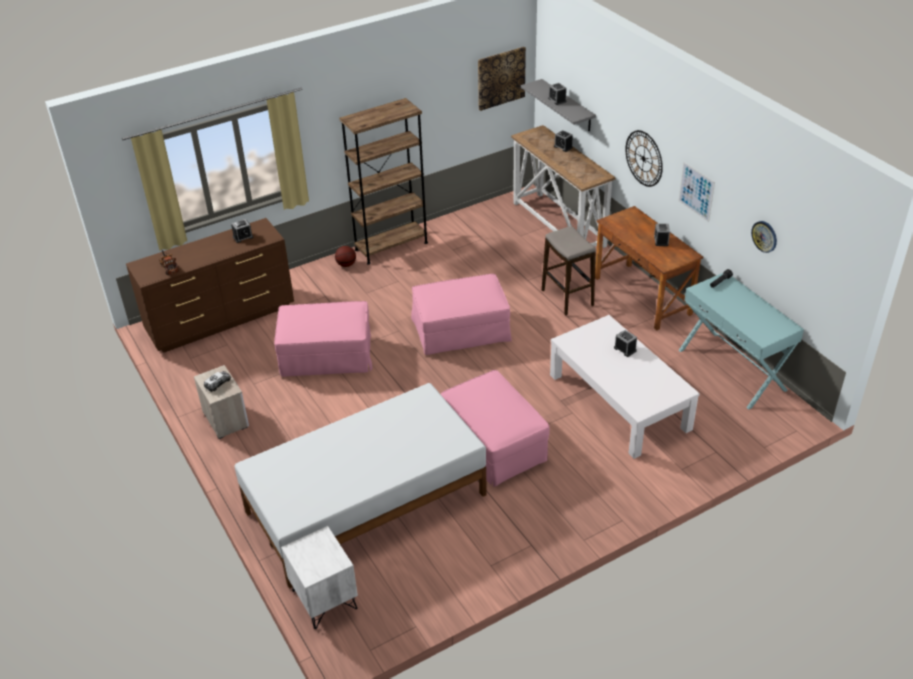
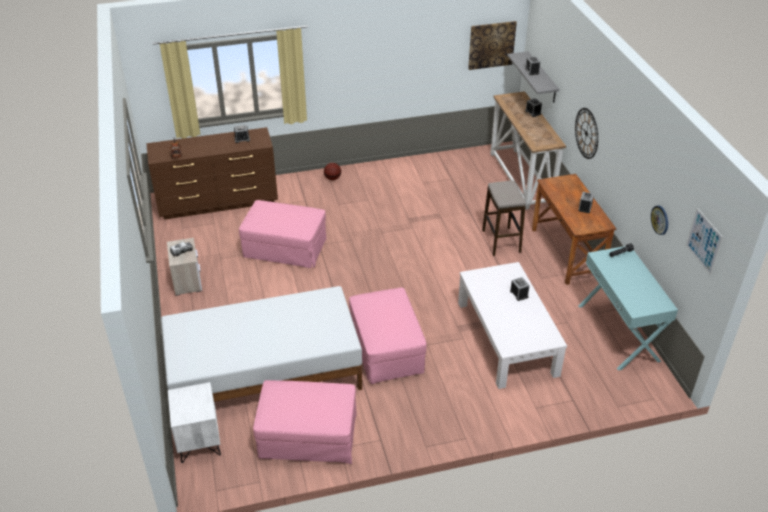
camera: 15 degrees right, 0 degrees up
brown bookcase [339,98,428,265] -> none
pink ottoman [411,274,512,355] -> pink ottoman moved to [253,380,357,464]
picture [679,162,715,222] -> picture moved to [686,208,723,275]

